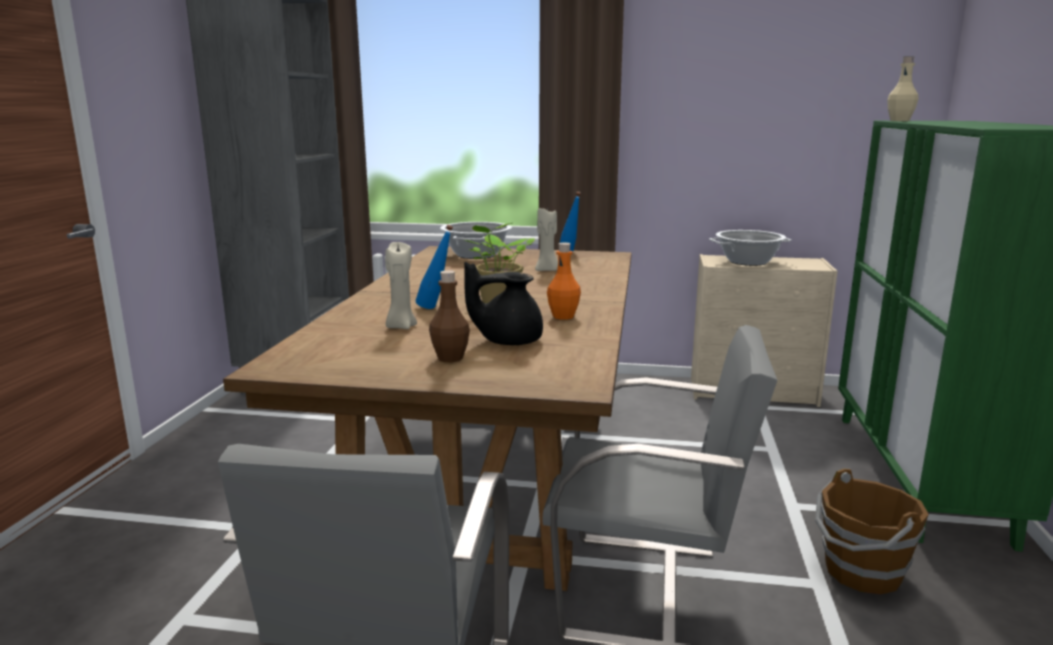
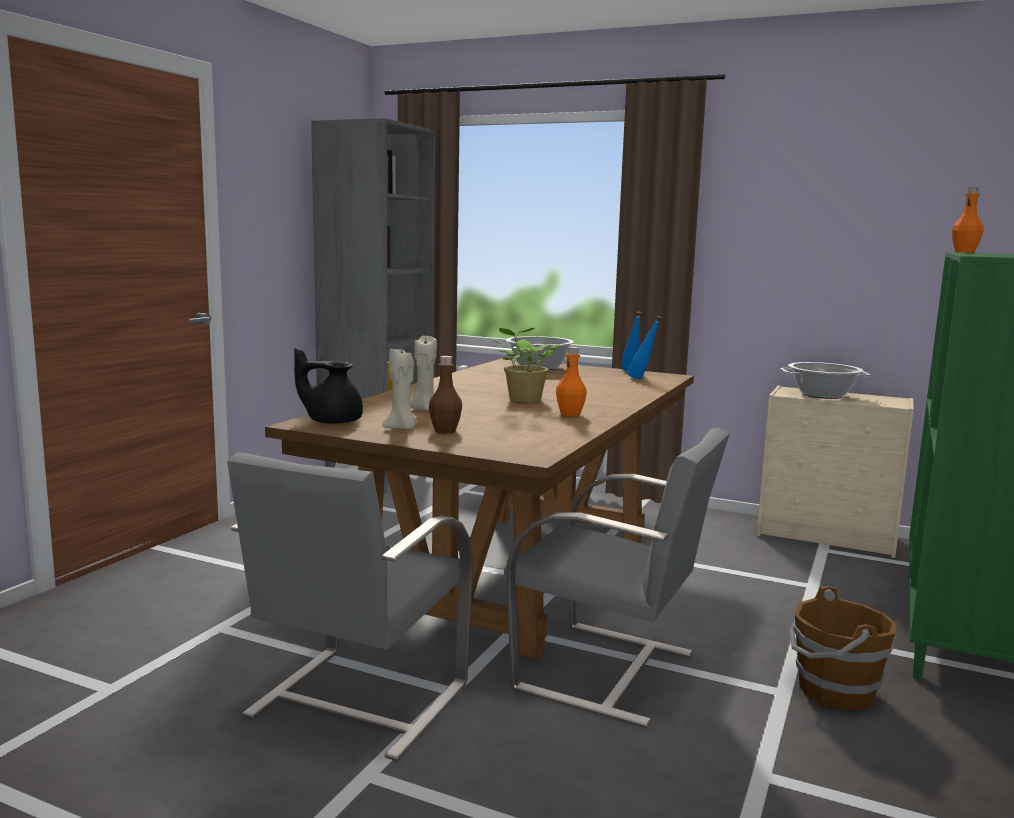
camera: 15 degrees right, 5 degrees down
blue bottle [416,225,453,309] -> blue bottle moved to [627,316,661,379]
black teapot [464,262,543,345] -> black teapot moved to [294,348,363,424]
beige candle [535,207,558,271] -> beige candle moved to [383,349,419,429]
beige bottle [887,56,918,121] -> orange bottle [952,187,984,253]

